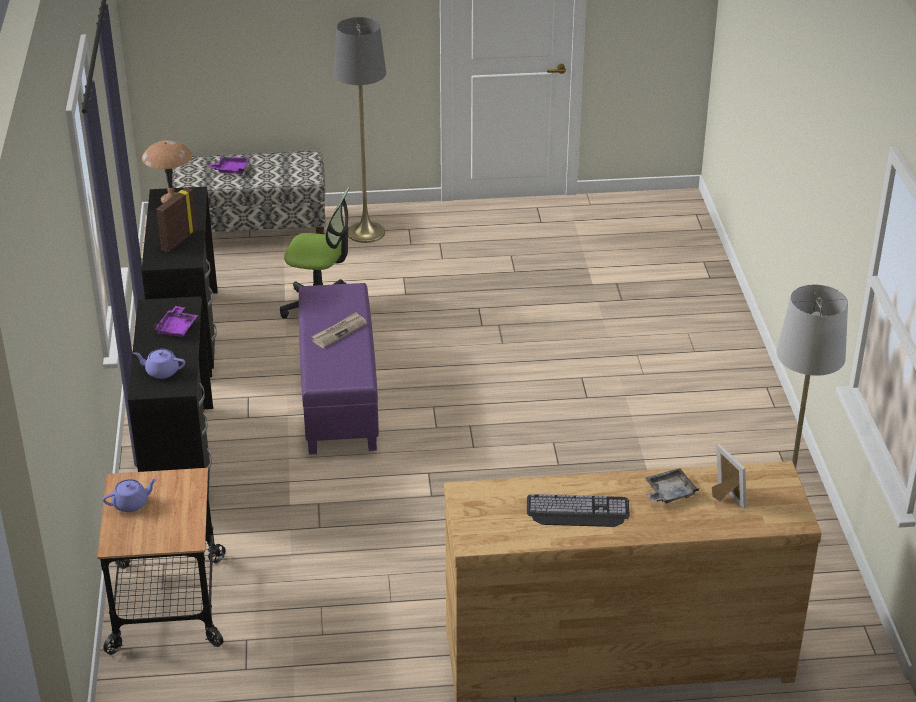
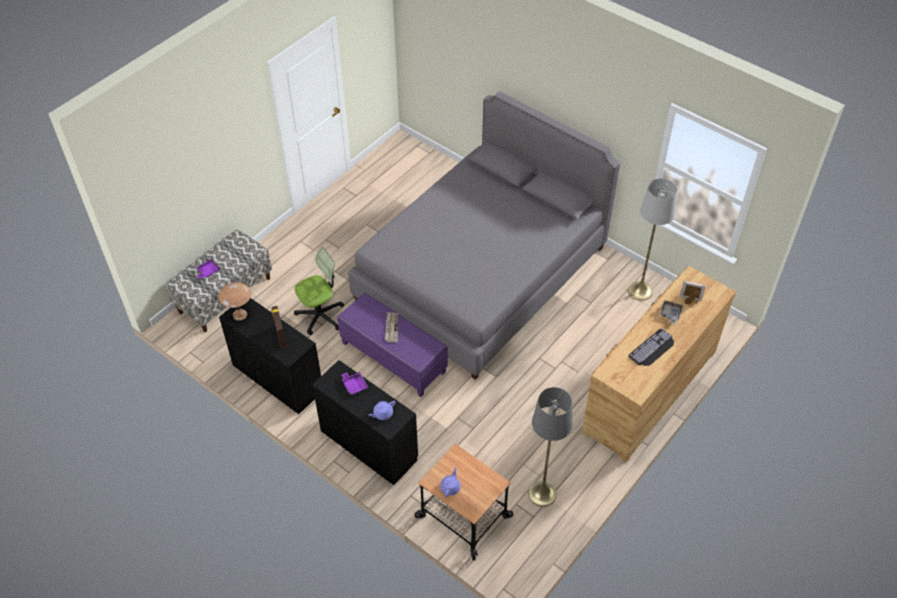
camera: 45 degrees left, 15 degrees up
grey floor lamp [334,17,386,243] -> grey floor lamp moved to [528,387,573,507]
none -> grey bed [348,92,620,380]

